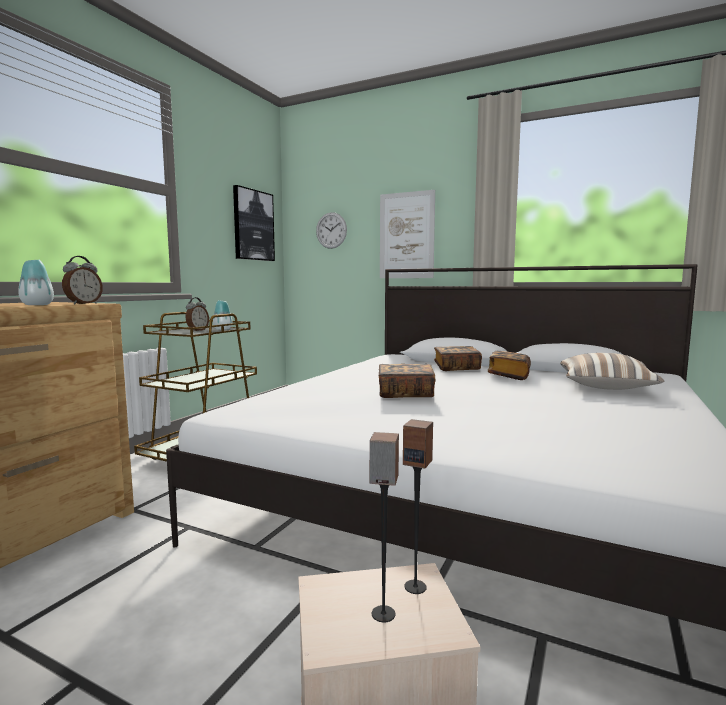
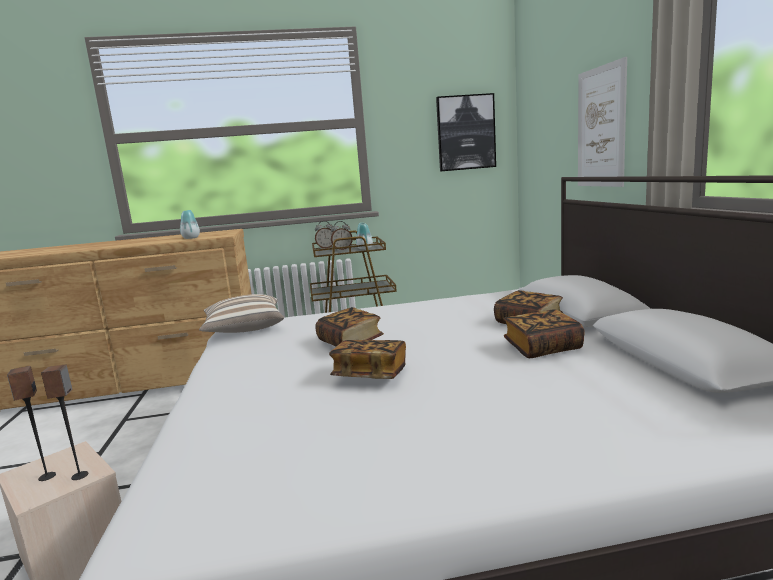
camera: 55 degrees right, 5 degrees up
alarm clock [62,256,103,304] -> alarm clock moved to [315,221,333,249]
wall clock [316,212,347,249] -> none
pillow [560,353,664,390] -> pillow moved to [199,294,284,333]
none -> book [329,340,406,379]

